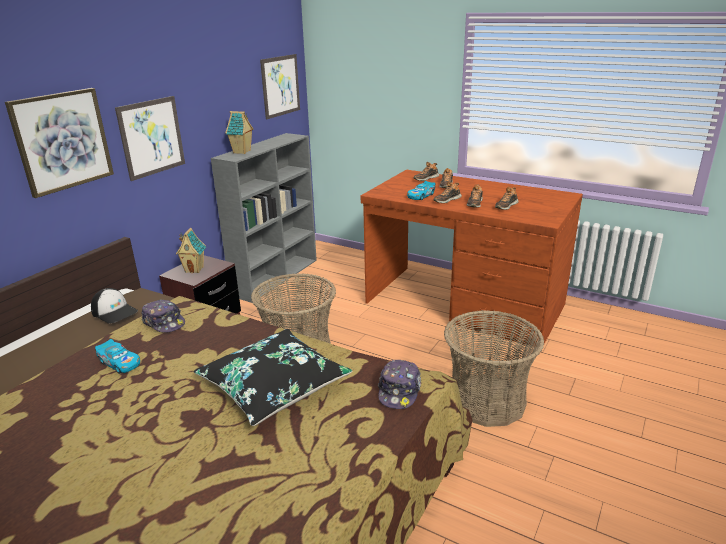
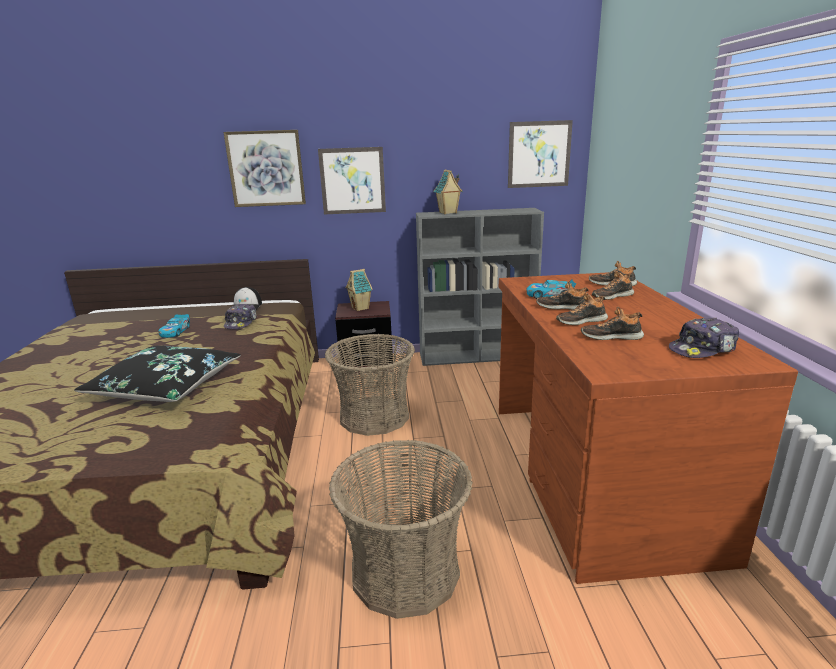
camera: 55 degrees right, 5 degrees down
cap [378,360,421,409] -> cap moved to [669,318,739,358]

